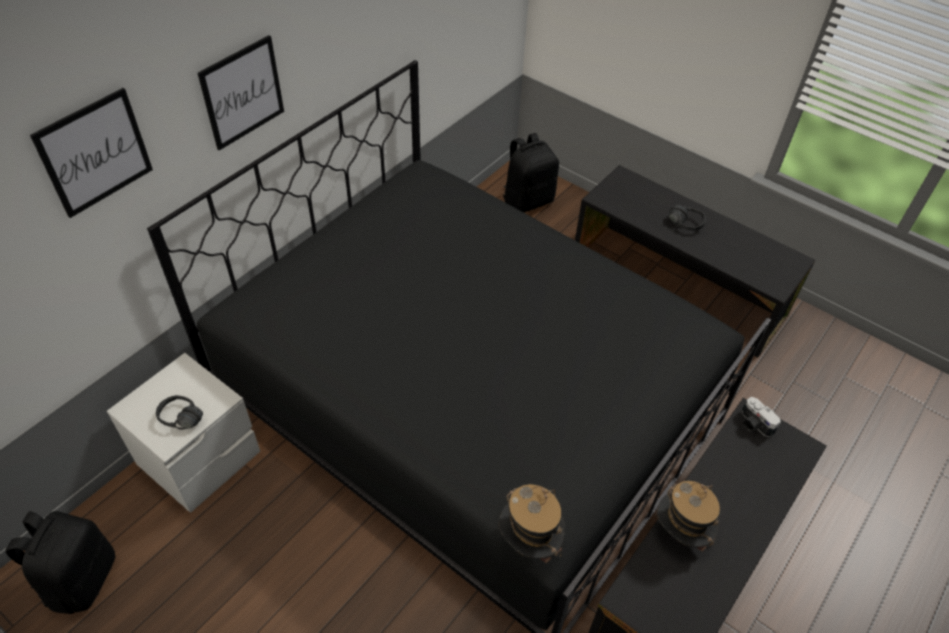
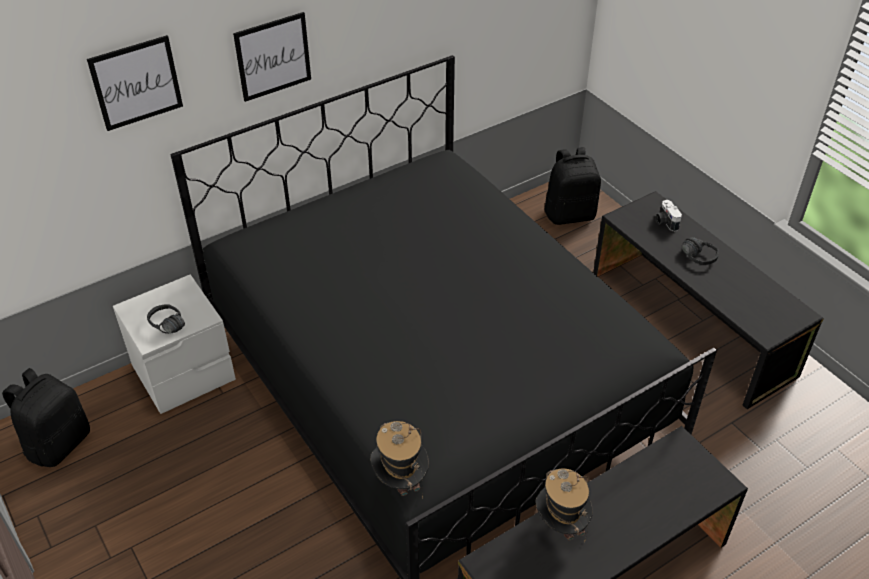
camera: 20 degrees right, 5 degrees down
camera [742,397,781,437] -> camera moved to [655,200,682,232]

